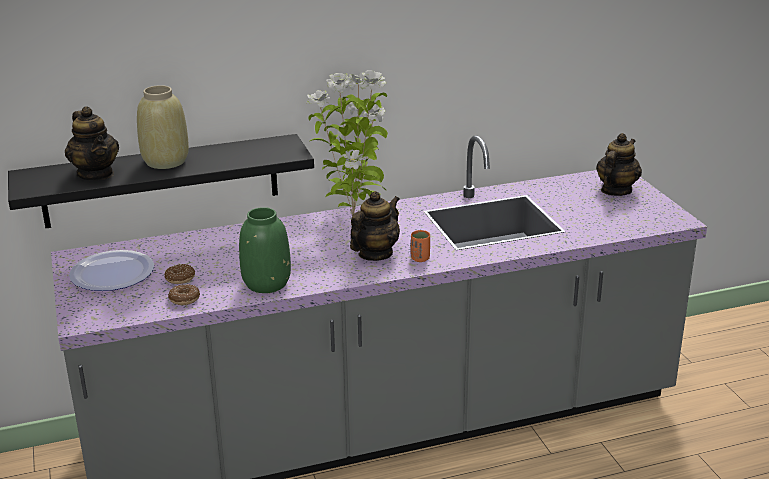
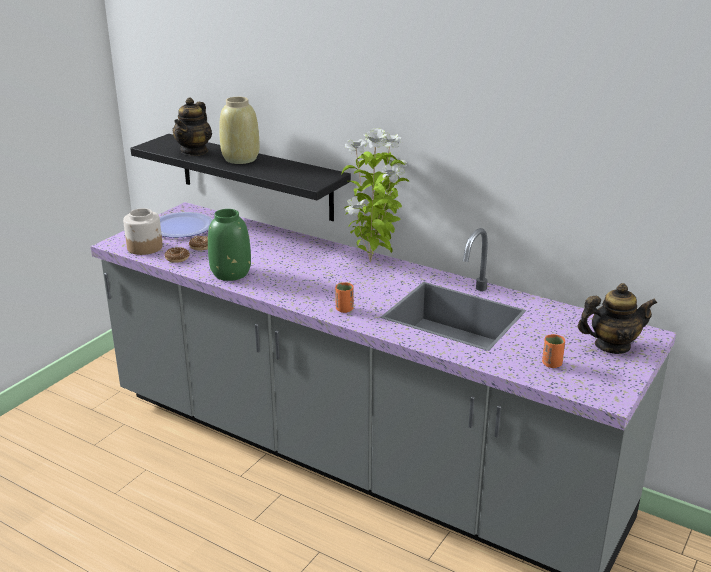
camera: 50 degrees right, 0 degrees up
teapot [350,191,400,261] -> none
none -> jar [123,208,163,255]
none -> orange cup [542,334,565,368]

